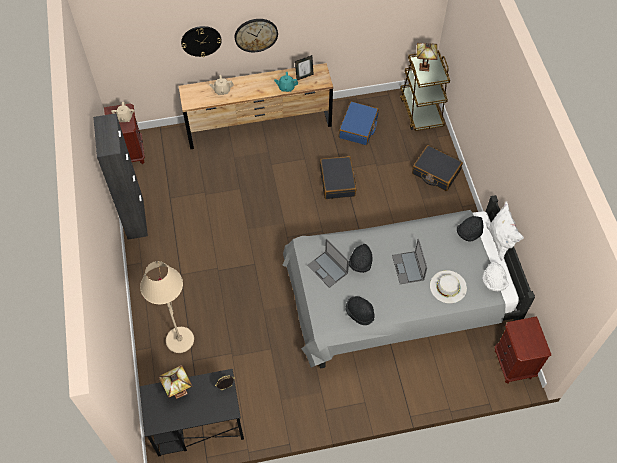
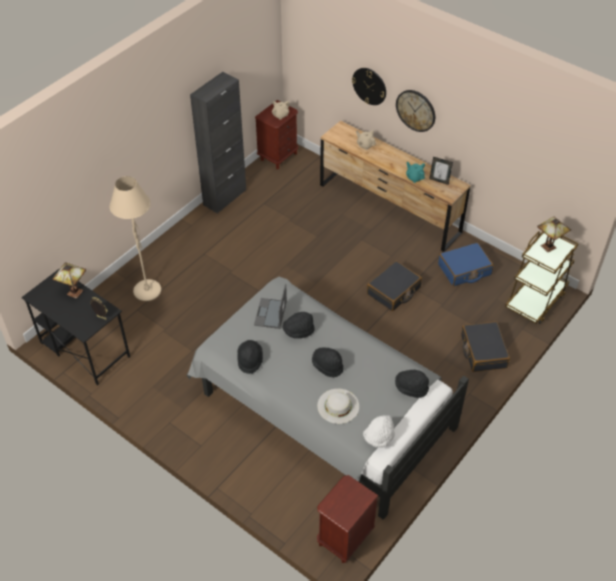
camera: 50 degrees right, 10 degrees down
laptop [392,239,427,284] -> black hat [312,347,343,377]
white pillow [486,201,524,261] -> none

